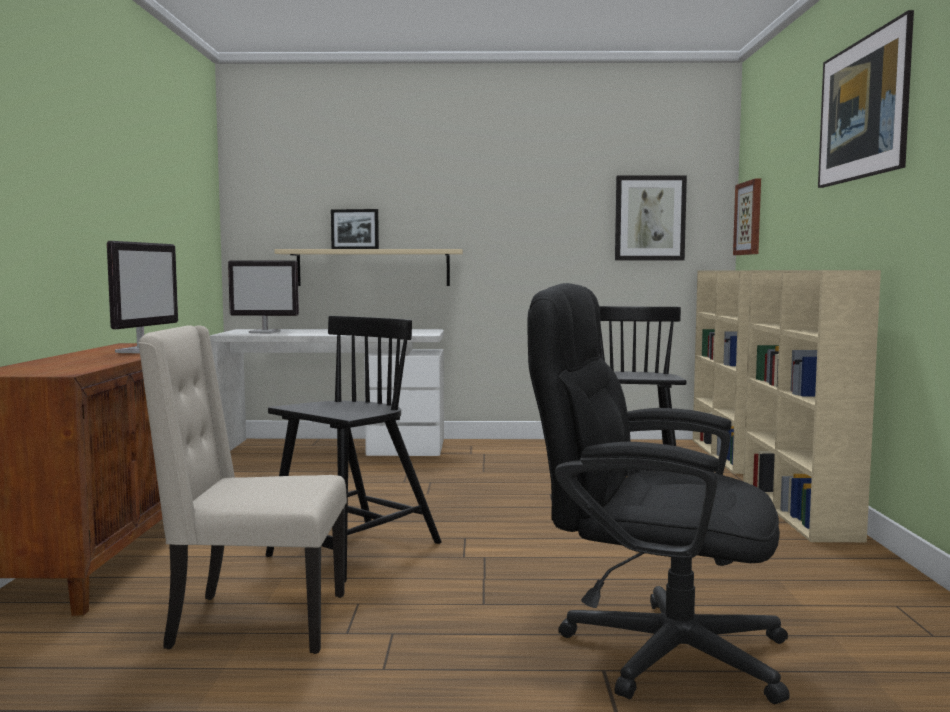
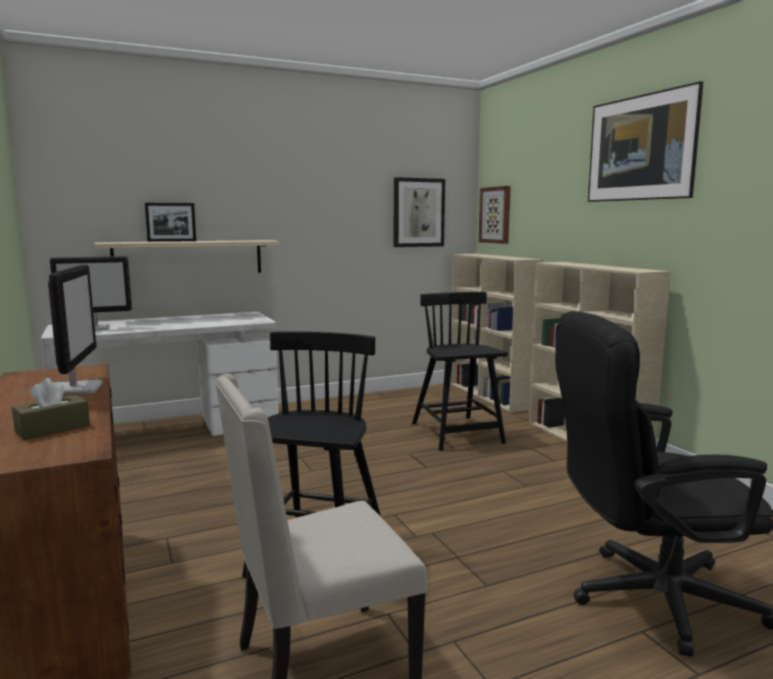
camera: 25 degrees left, 5 degrees up
none -> brown tissue box [12,378,90,440]

